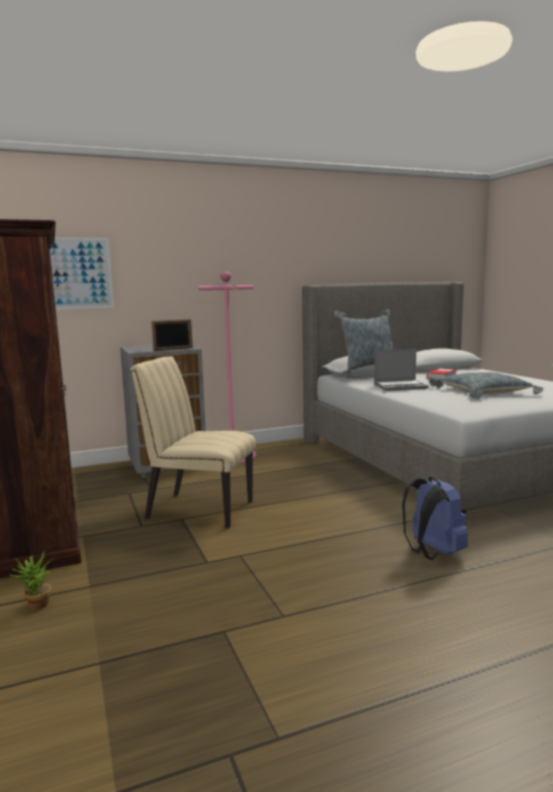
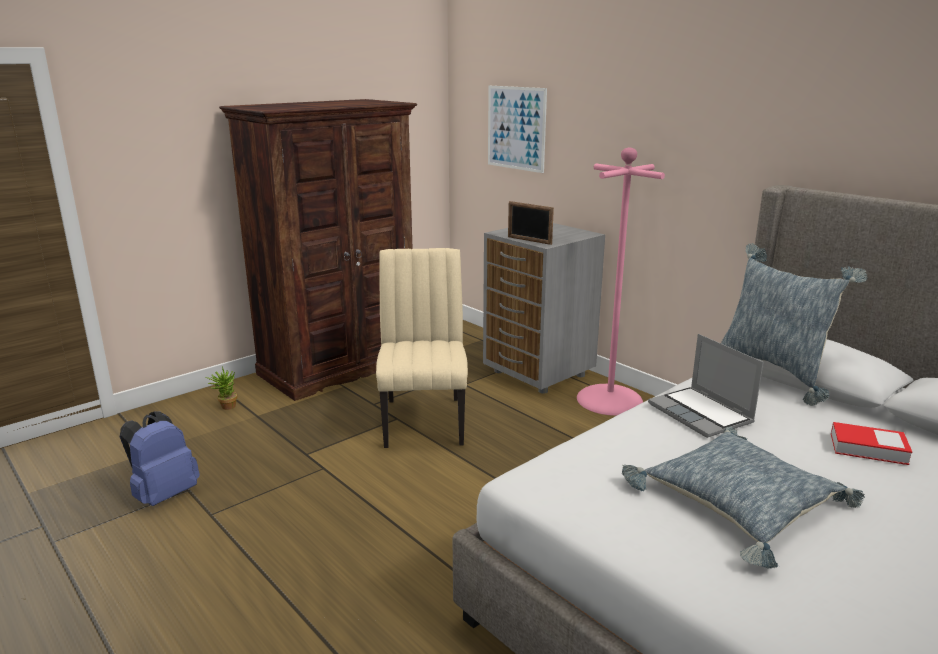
camera: 70 degrees right, 10 degrees up
blue backpack [402,477,468,560] -> blue backpack moved to [120,411,200,506]

